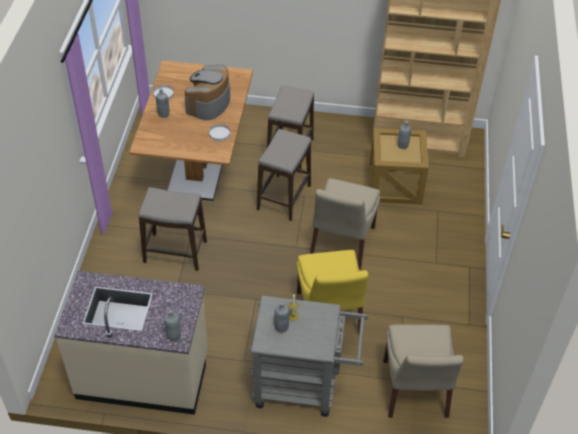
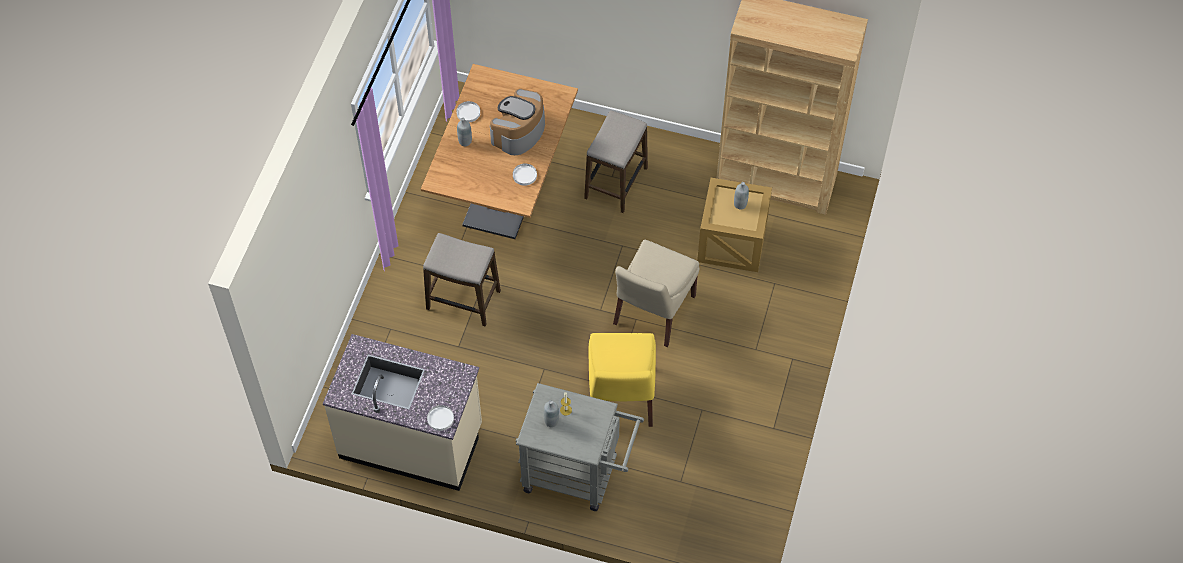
camera: 10 degrees right, 10 degrees up
grey bottle [164,310,181,341] -> white plate [427,405,454,431]
stool [257,129,311,221] -> none
beige chair [383,325,464,418] -> none

